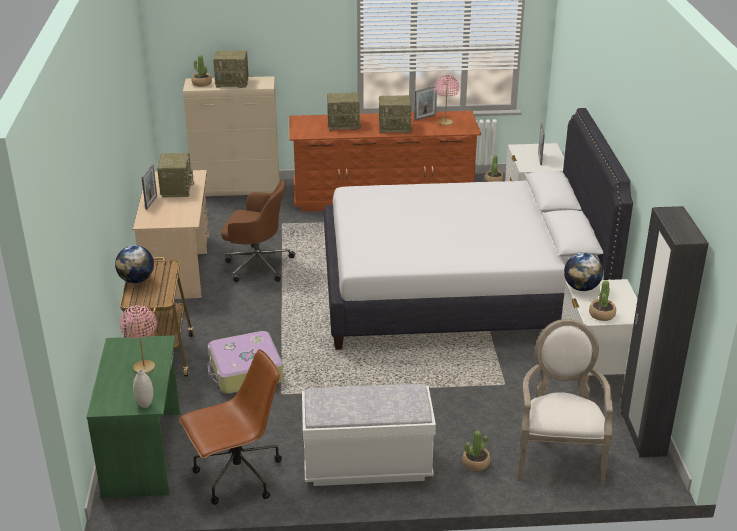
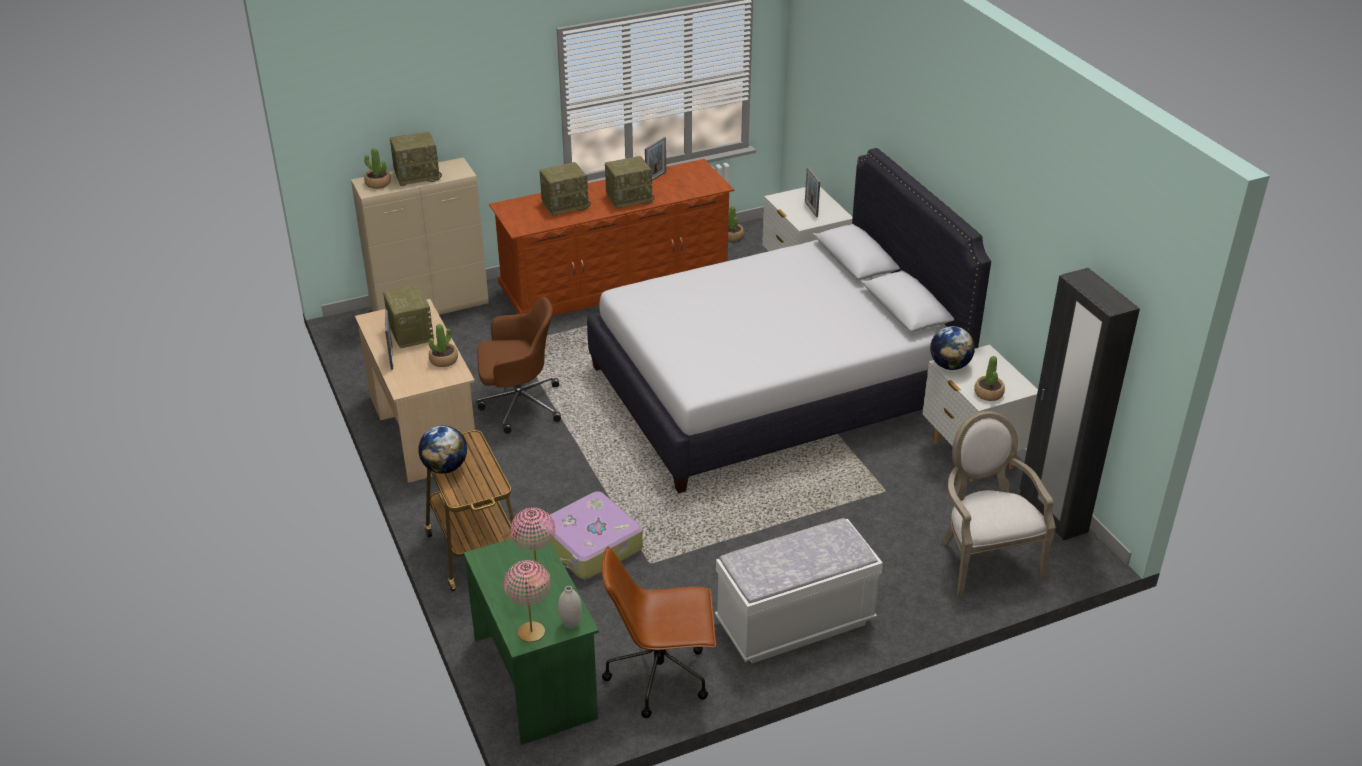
camera: 20 degrees left, 5 degrees up
brown office chair [179,349,282,505] -> brown office chair turned 135 degrees counterclockwise [602,547,716,718]
pink table lamp [434,75,459,125] -> pink table lamp moved to [504,560,551,643]
potted plant [462,431,490,471] -> potted plant moved to [429,324,458,367]

